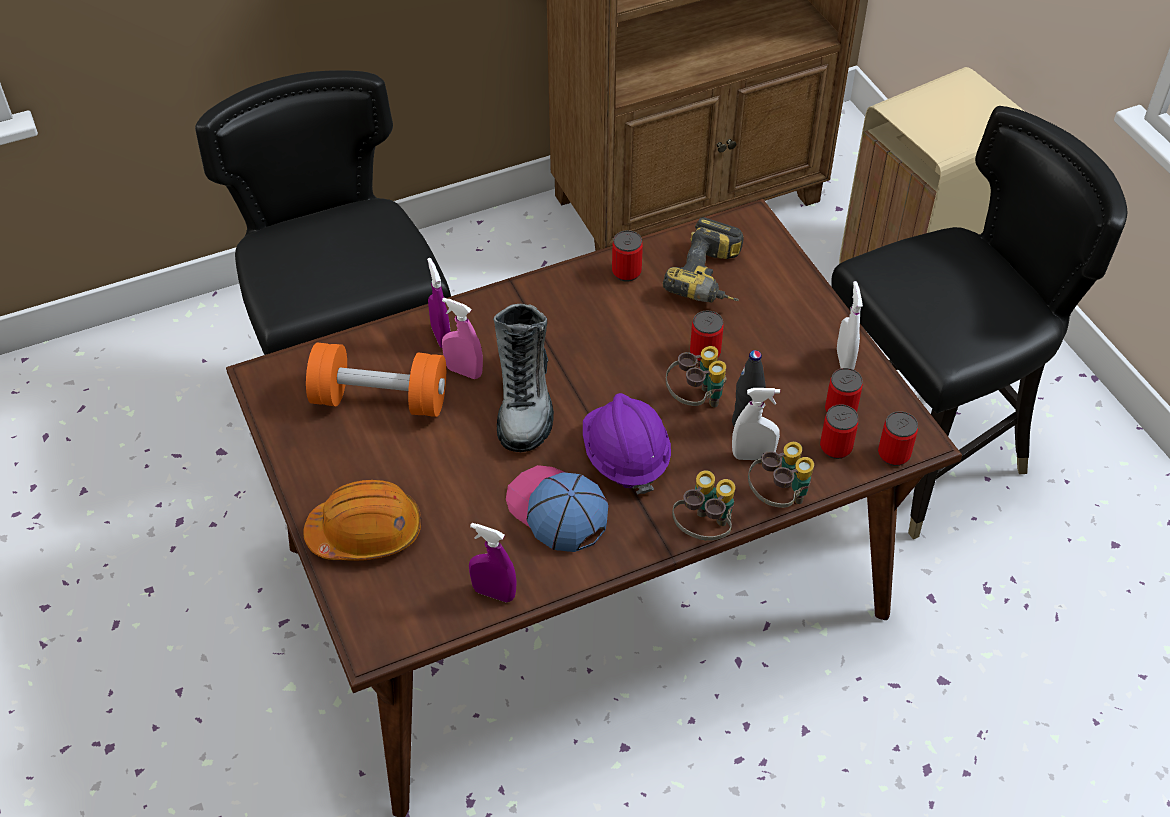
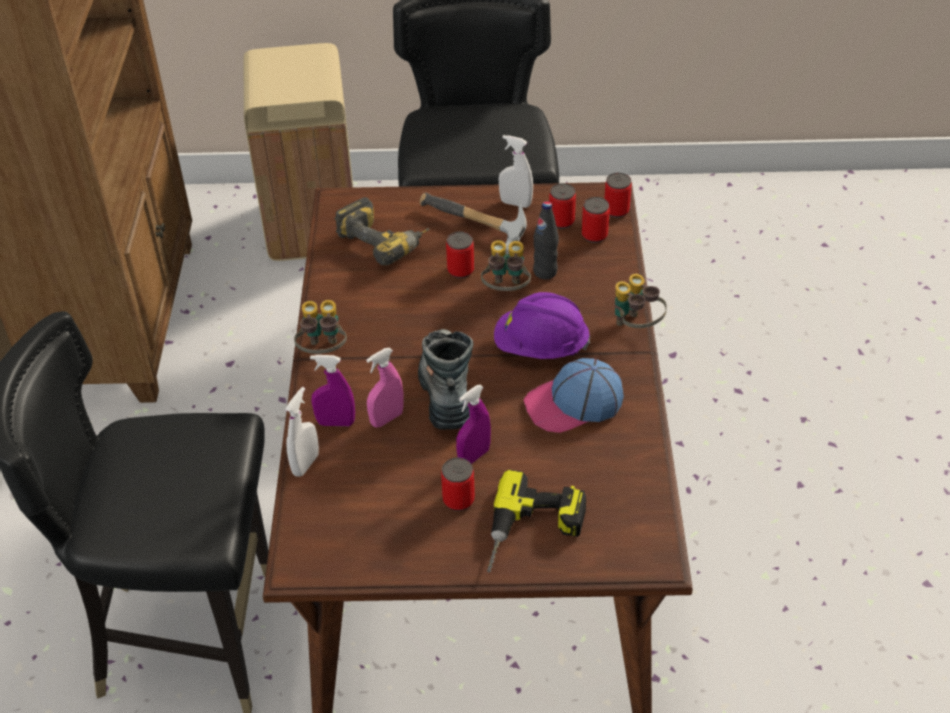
camera: 65 degrees left, 5 degrees down
orange hard hat [303,480,421,561] -> power drill [487,470,586,572]
orange dumbbell [306,342,446,417] -> none
purple spray bottle [469,523,516,603] -> purple spray bottle moved to [456,385,491,464]
boot [493,304,554,452] -> boot turned 120 degrees counterclockwise [418,329,473,430]
can [612,230,643,282] -> can moved to [441,458,475,511]
white spray bottle [732,388,780,460] -> white spray bottle moved to [285,387,319,477]
binoculars [748,442,814,508] -> binoculars moved to [294,300,347,354]
none -> hammer [420,193,527,255]

